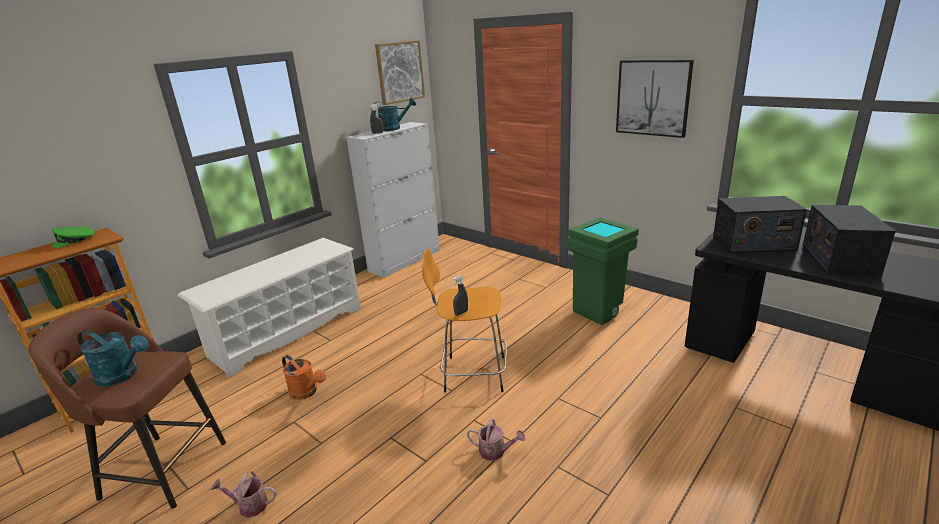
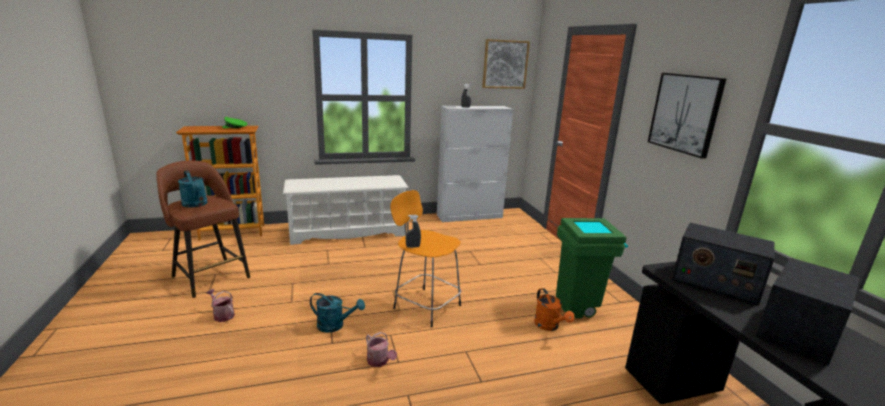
camera: 30 degrees right, 5 degrees down
orange watering can [282,355,326,400] -> orange watering can moved to [534,288,575,331]
turquoise watering can [374,98,416,131] -> turquoise watering can moved to [310,293,365,333]

